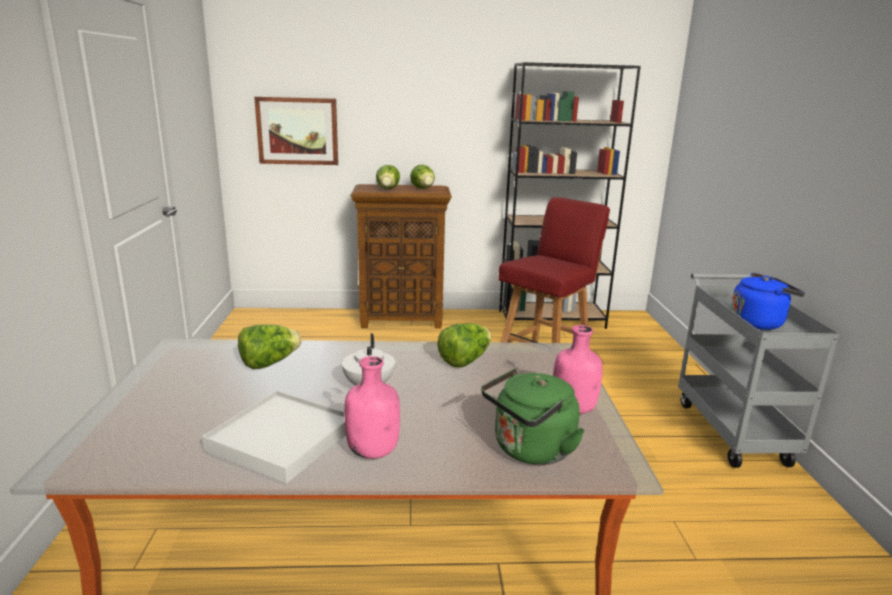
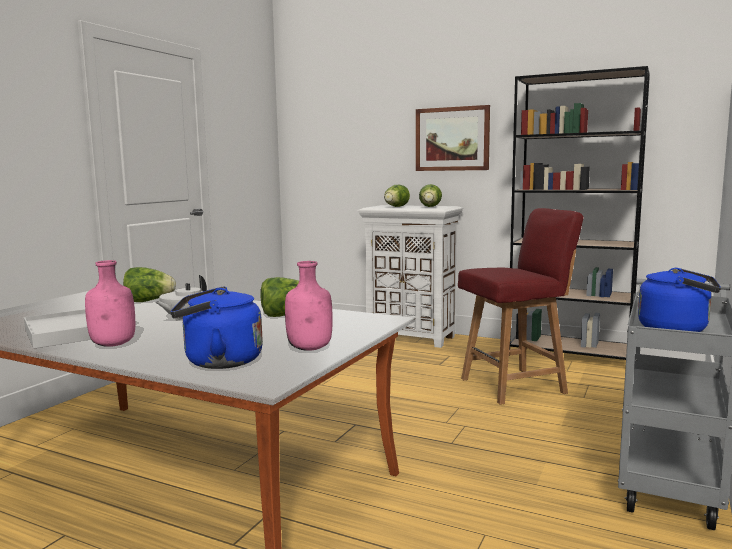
camera: 30 degrees right, 10 degrees down
picture [254,97,338,165] -> picture moved to [416,105,490,171]
brown cabinet [350,184,452,329] -> white cabinet [357,205,464,348]
green kettle [481,368,585,465] -> blue kettle [170,286,263,369]

